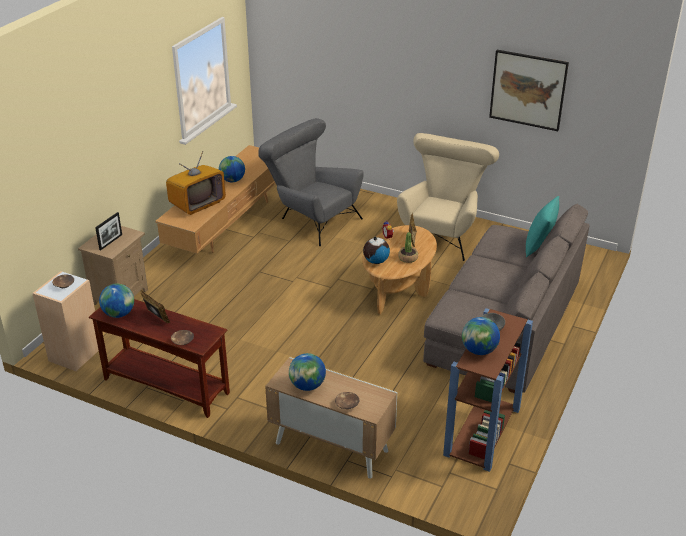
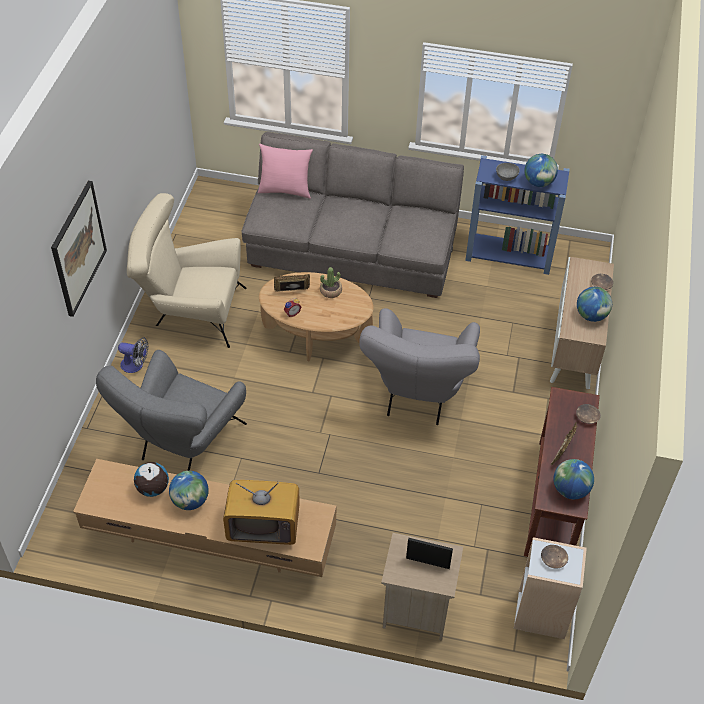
camera: 105 degrees left, 15 degrees up
television [166,151,226,215] -> television turned 150 degrees clockwise [223,480,300,545]
globe [363,237,390,264] -> globe moved to [134,462,169,497]
brown bookcase [443,308,533,472] -> blue bookcase [465,155,570,275]
picture [489,50,569,131] -> picture moved to [51,181,107,317]
turquoise pillow [526,196,559,258] -> pink pillow [258,144,313,199]
none -> fan [118,337,148,373]
none -> grey armchair [359,308,480,425]

